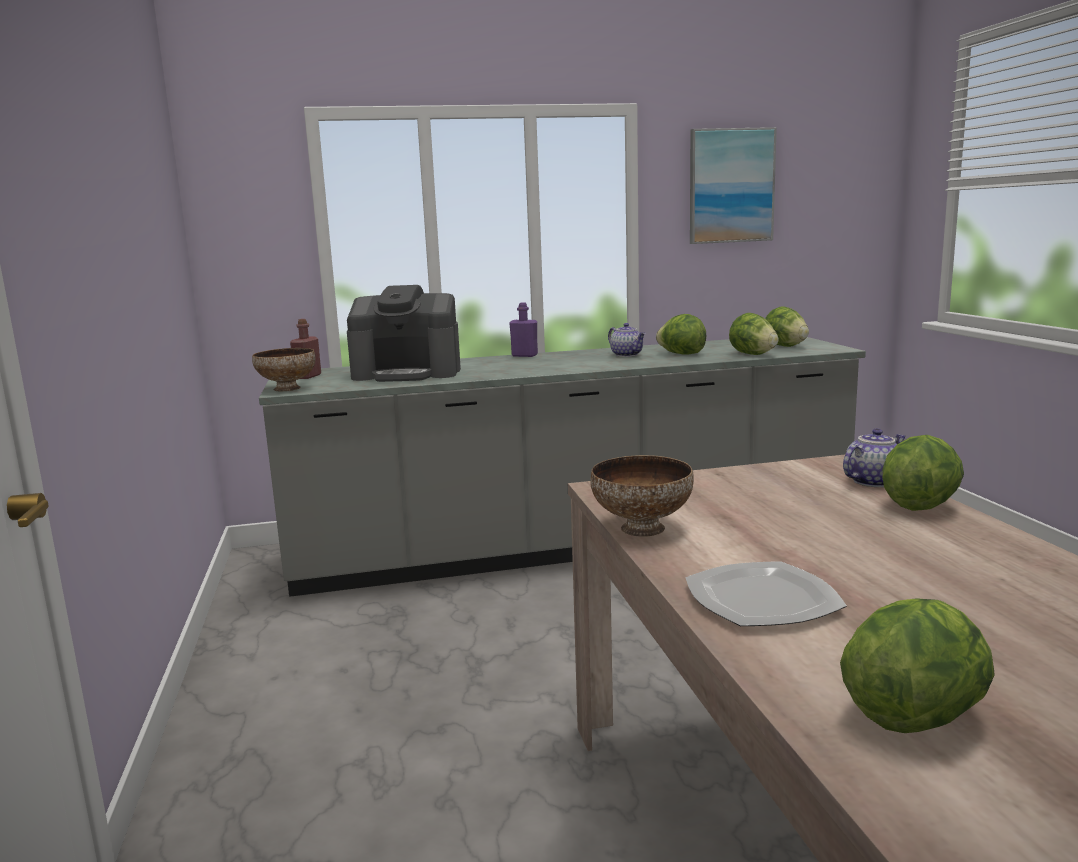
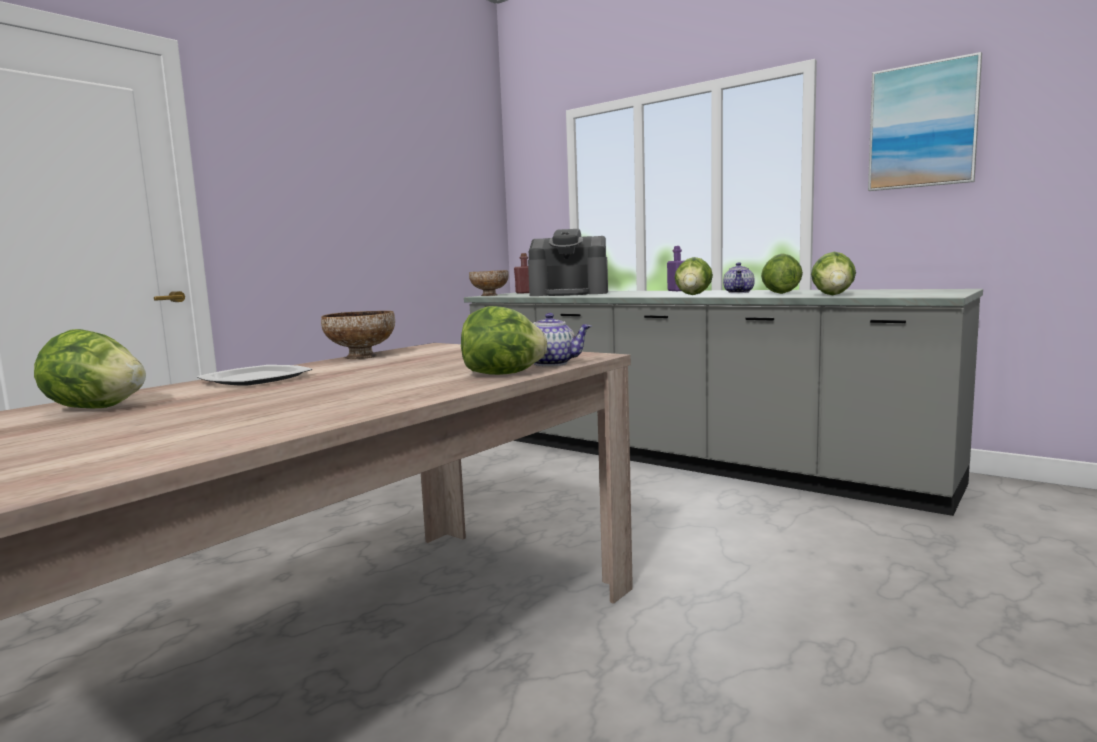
camera: 50 degrees right, 5 degrees down
coffee machine [347,285,461,382] -> coffee machine turned 45 degrees counterclockwise [528,229,608,296]
lettuce [765,306,809,347] -> lettuce moved to [674,257,713,295]

